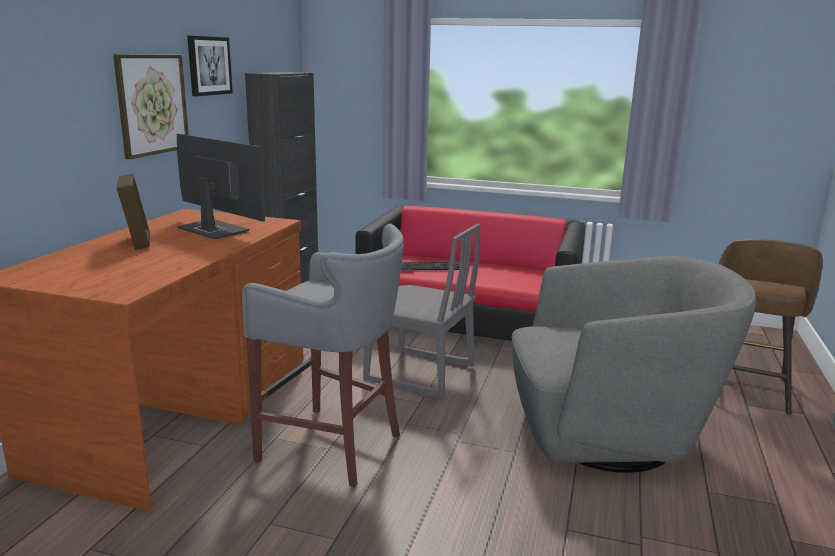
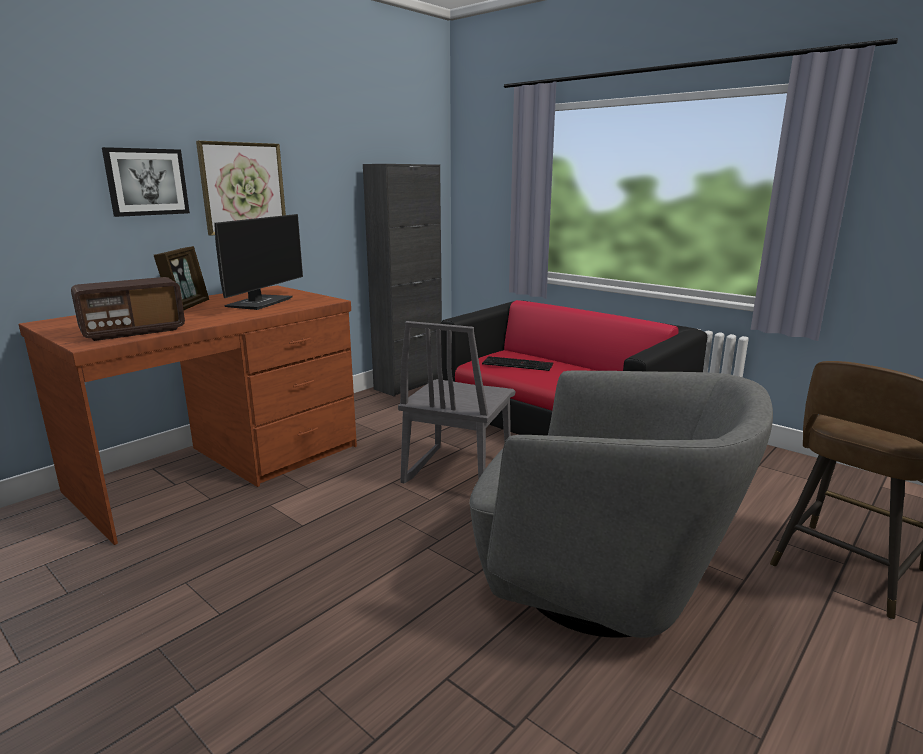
camera: 25 degrees right, 0 degrees up
monitor [177,134,265,239] -> monitor turned 45 degrees clockwise [214,214,303,310]
picture [187,36,233,96] -> picture moved to [102,147,190,217]
grey stool [242,224,404,487] -> none
grey chair [363,224,480,398] -> grey chair turned 60 degrees clockwise [398,321,515,484]
none -> radio [71,277,185,341]

